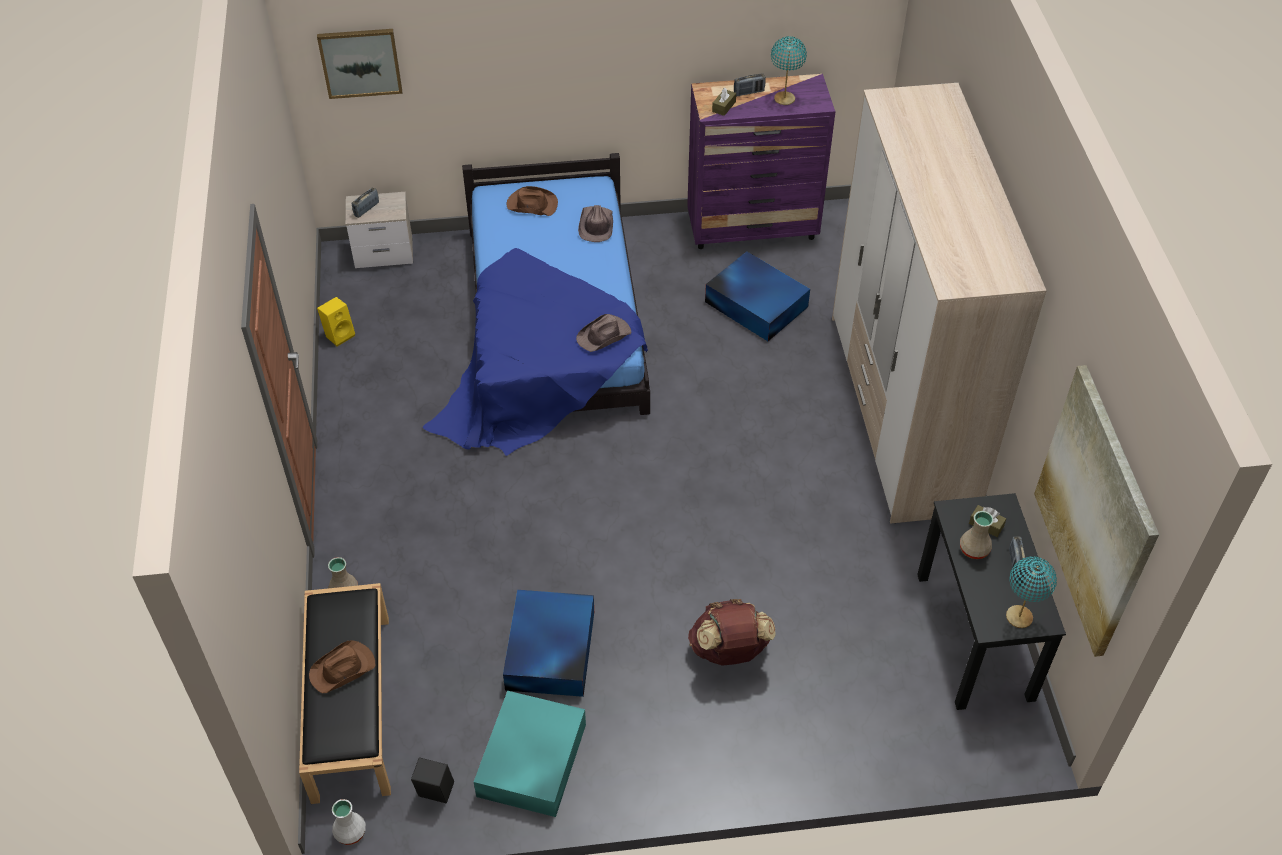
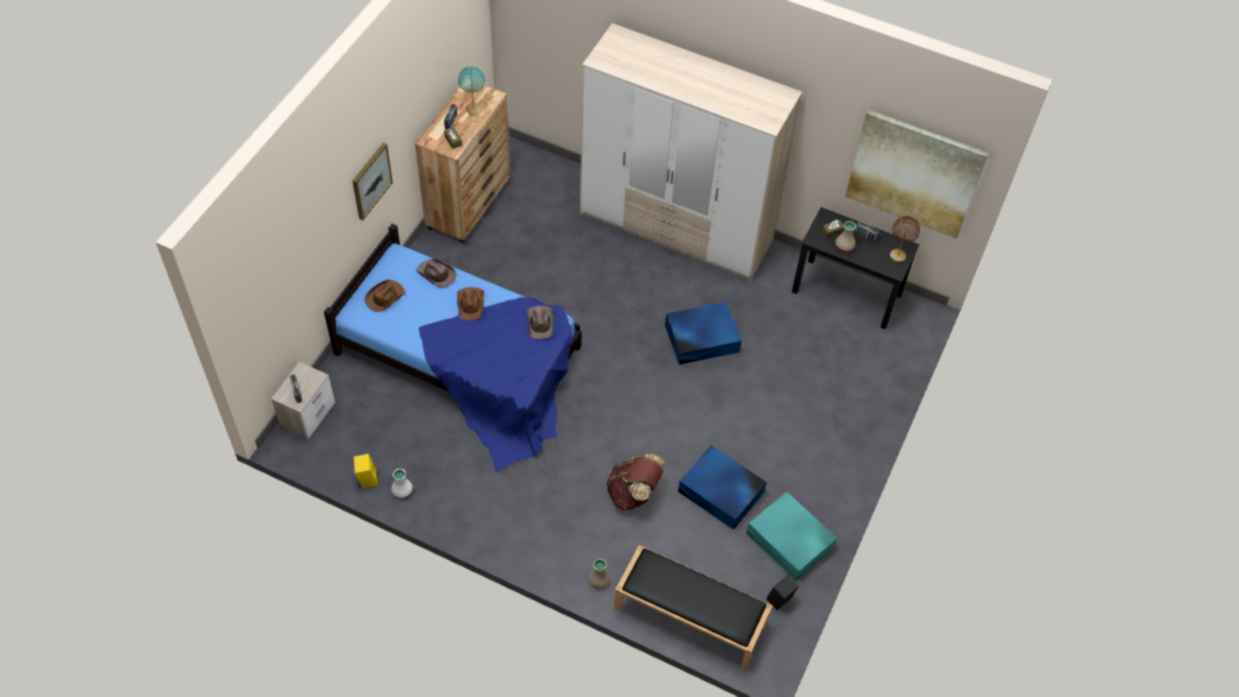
camera: 60 degrees left, 5 degrees up
brown hat [309,640,375,693] -> brown hat moved to [457,287,484,320]
picture [317,29,402,99] -> picture moved to [352,143,393,220]
white vase [332,799,366,845] -> white vase moved to [391,469,413,499]
purple dresser [687,74,836,249] -> brown dresser [415,79,510,242]
brown backpack [688,599,776,666] -> brown backpack moved to [606,454,665,511]
blue storage box [705,251,810,341] -> blue storage box moved to [665,302,742,365]
turquoise table lamp [1006,556,1057,628] -> brown table lamp [890,216,920,262]

